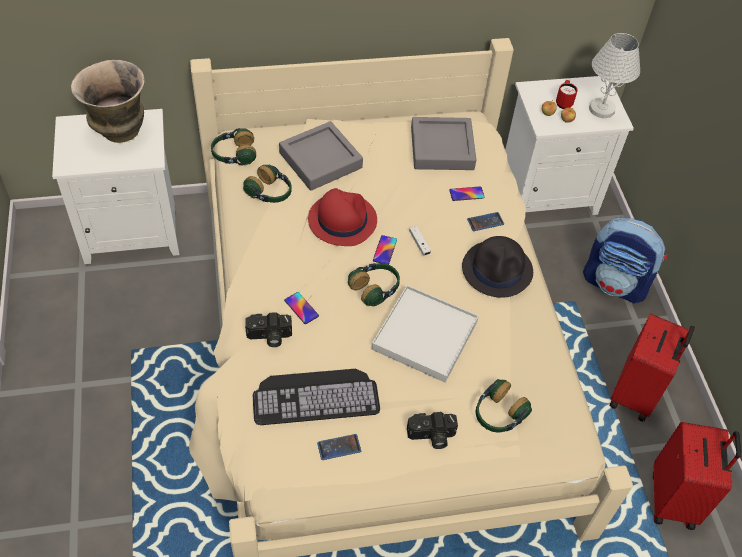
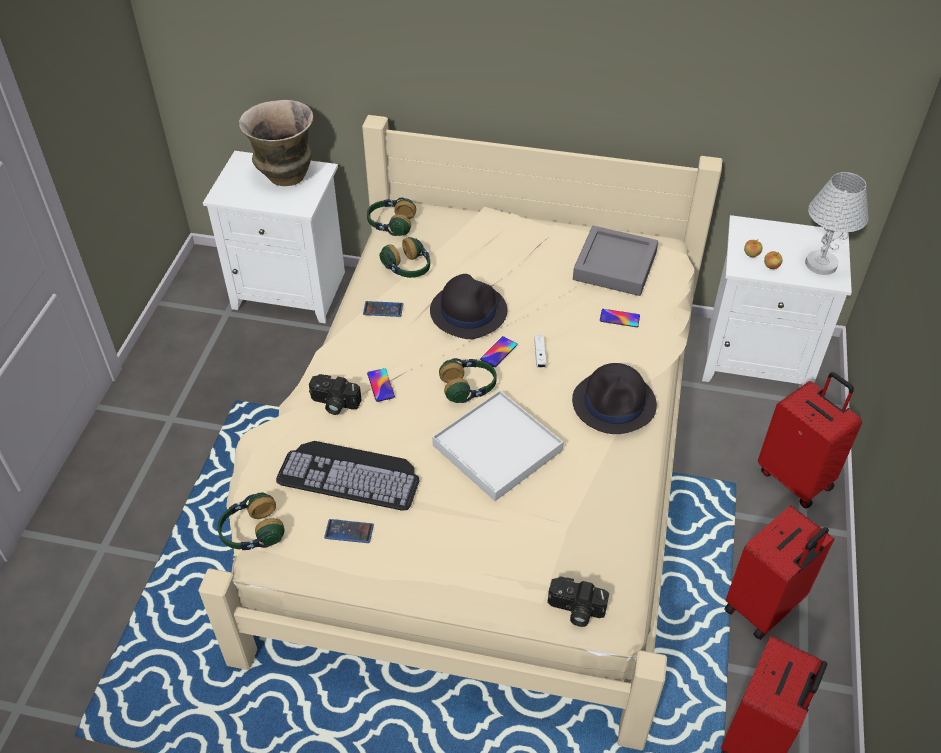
camera: 25 degrees right, 5 degrees down
grey tray [279,121,363,191] -> none
red hat [308,188,377,246] -> black hat [430,274,507,339]
camera [407,412,458,449] -> camera moved to [548,577,609,627]
phone [467,212,504,231] -> phone moved to [363,301,403,317]
headphones [476,379,532,433] -> headphones moved to [217,492,285,550]
red mug [556,80,578,109] -> none
backpack [583,217,667,304] -> red suitcase [758,372,862,508]

